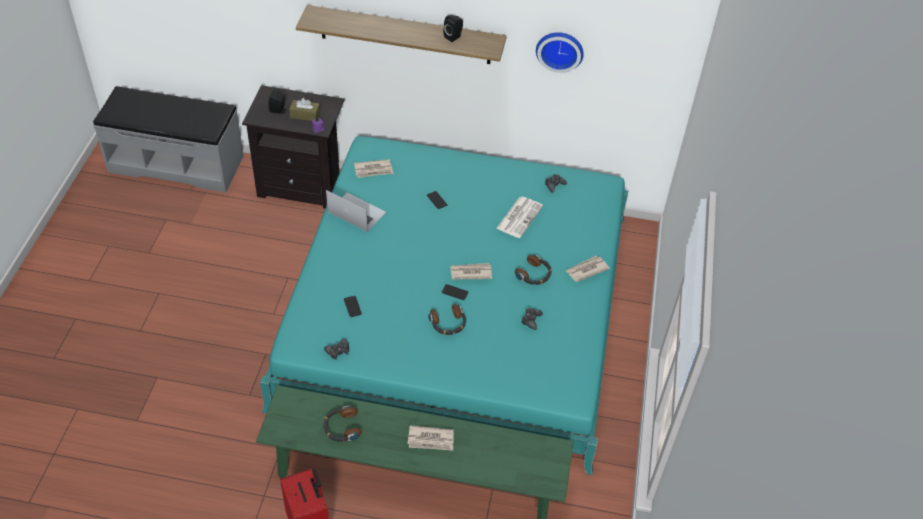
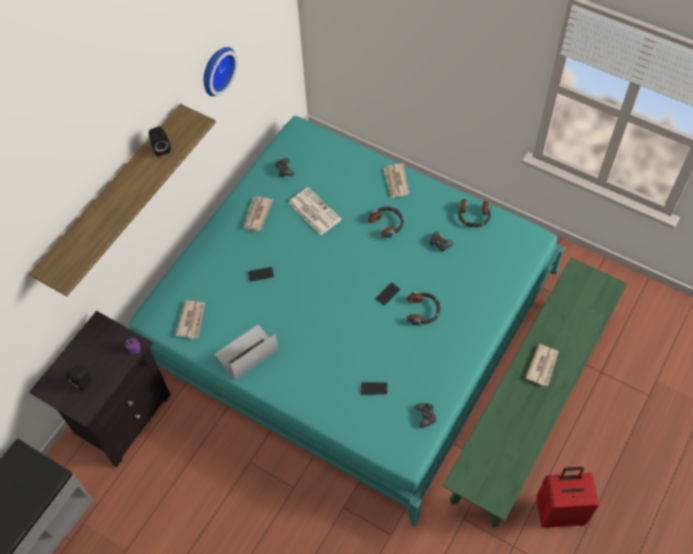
camera: 65 degrees left, 10 degrees up
brown tissue box [289,98,320,121] -> none
headphones [324,405,362,442] -> headphones moved to [458,199,491,227]
newspaper [450,263,492,280] -> newspaper moved to [243,196,274,231]

